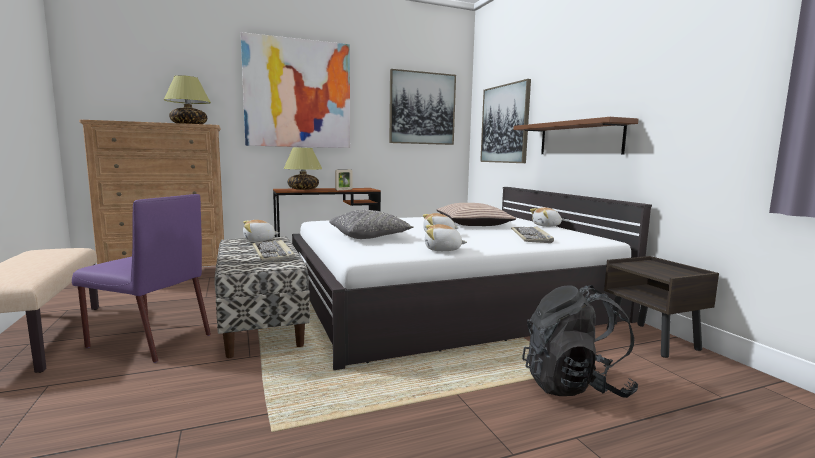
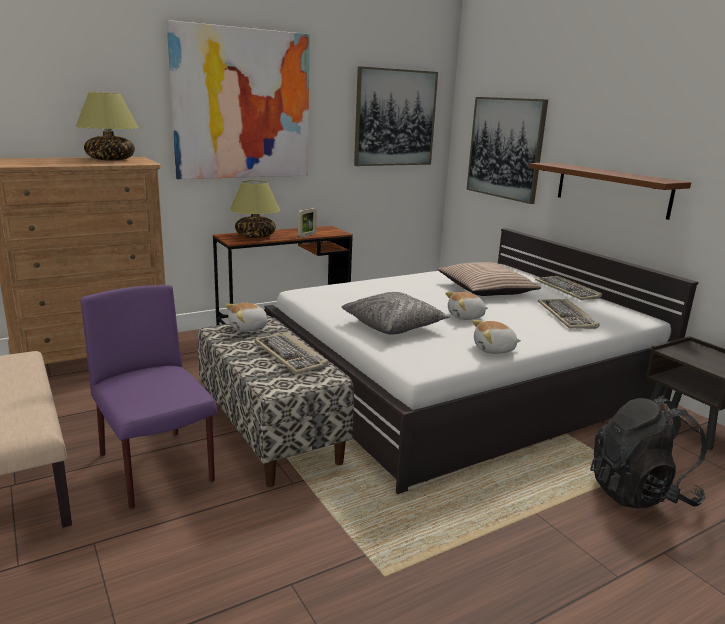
camera: 10 degrees left, 10 degrees up
purple chair [72,194,211,363] -> purple chair turned 135 degrees counterclockwise [80,285,217,509]
plush toy [530,207,562,227] -> keyboard [535,275,602,300]

